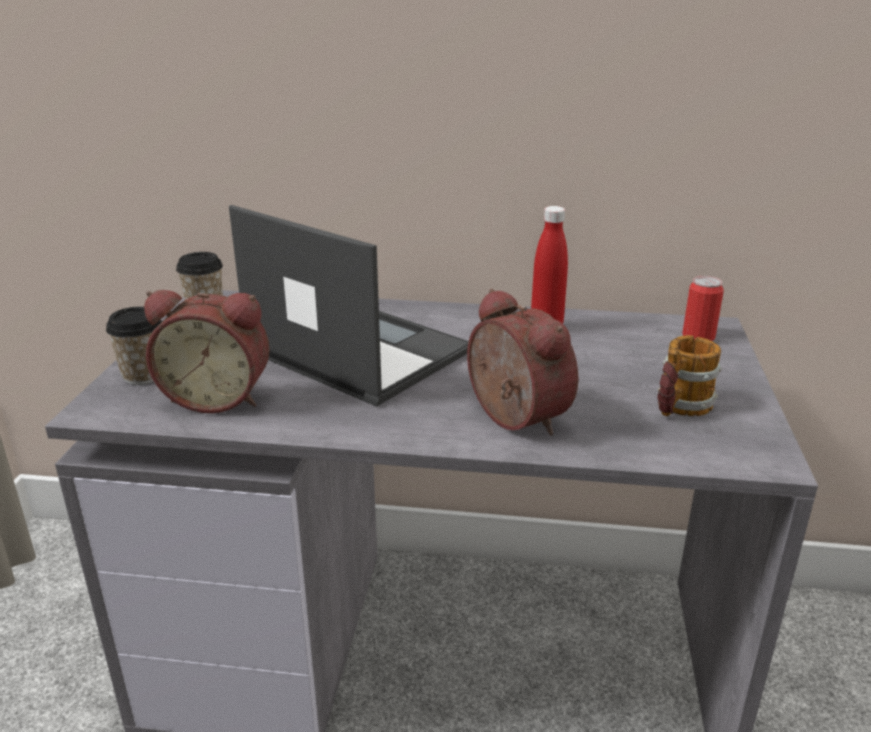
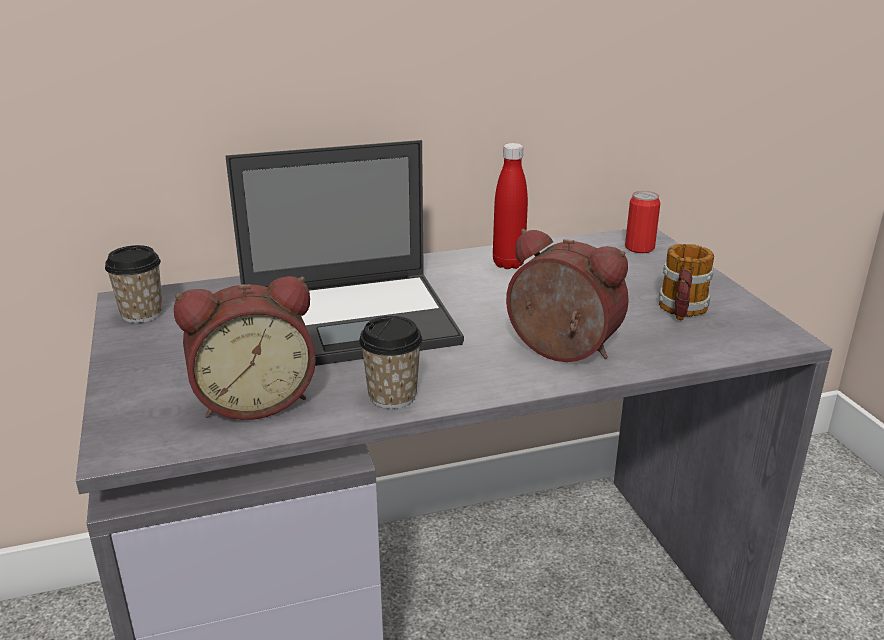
camera: 25 degrees left, 0 degrees up
cup [106,307,162,385] -> cup moved to [359,316,423,409]
laptop [229,205,469,407] -> laptop turned 150 degrees clockwise [225,140,464,366]

